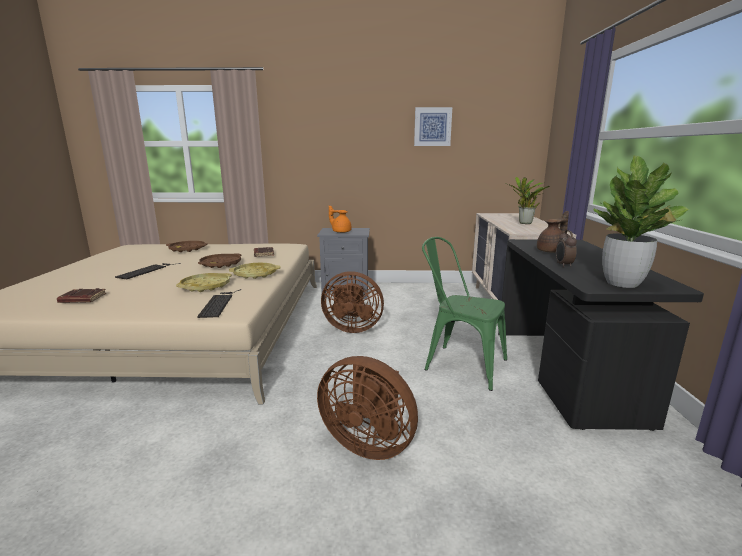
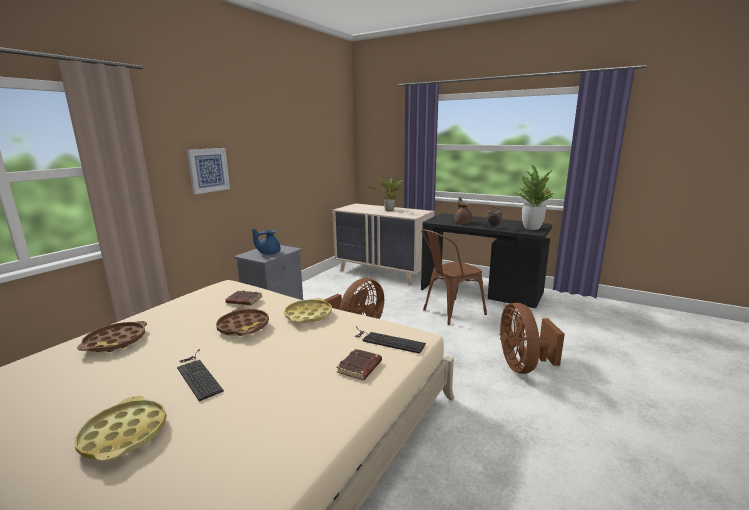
camera: 60 degrees left, 0 degrees up
brown book [57,288,106,303] -> brown book moved to [336,349,382,380]
yellow tray [176,273,232,292] -> yellow tray moved to [74,396,167,462]
brown fan [317,356,418,460] -> brown fan turned 120 degrees clockwise [499,303,565,374]
orange teapot [329,205,352,233] -> blue teapot [252,229,281,255]
picture [414,107,452,146] -> picture moved to [187,148,230,194]
green chair [422,237,507,391] -> brown chair [421,229,487,325]

